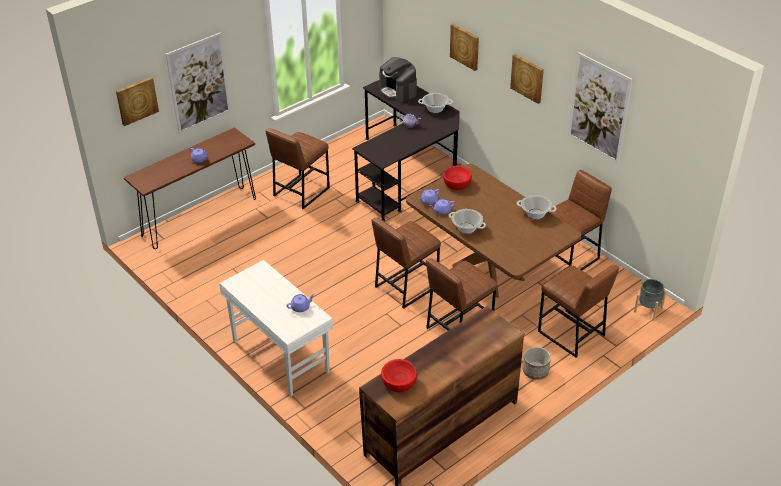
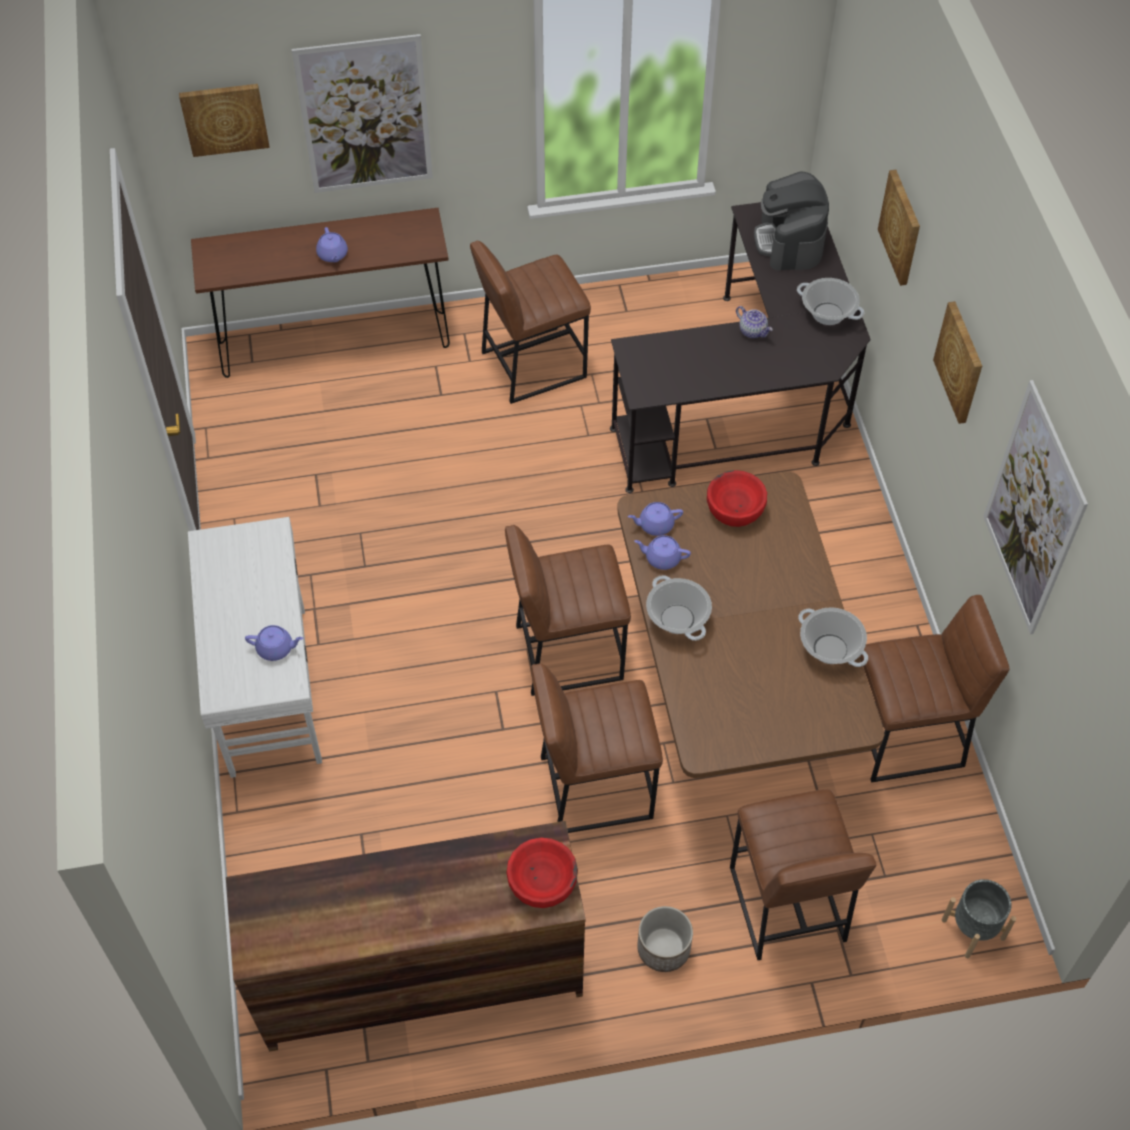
camera: 30 degrees right, 15 degrees up
red bowl [381,359,418,392] -> red bowl moved to [507,838,578,908]

